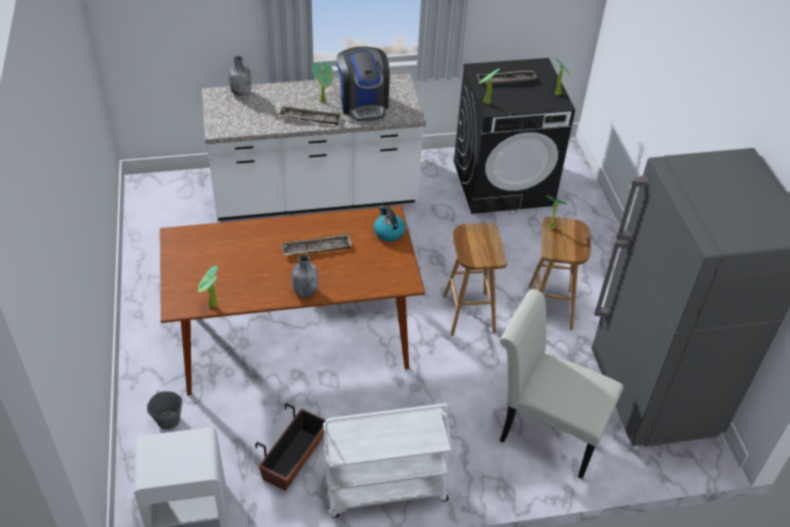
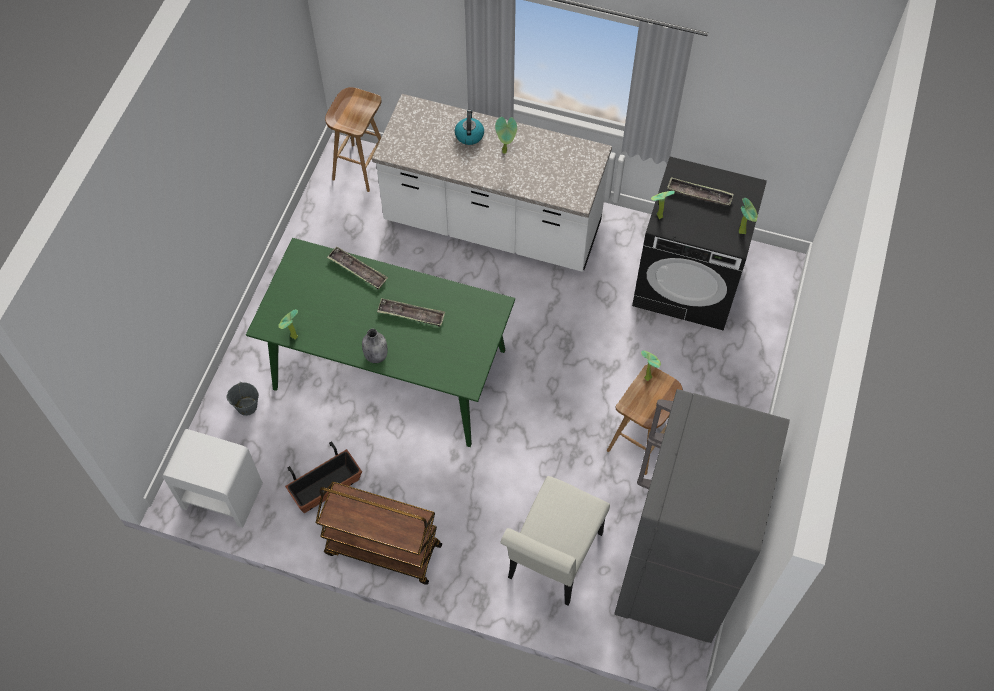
camera: 30 degrees right, 15 degrees up
brown dining table [160,206,425,395] -> green dining table [246,238,515,447]
grey bottle [229,56,251,96] -> none
tray [279,107,342,125] -> tray moved to [327,246,388,290]
white cart [323,403,452,518] -> brown cart [316,482,442,585]
coffee machine [337,47,390,121] -> none
kettle [374,206,406,241] -> kettle moved to [455,110,484,145]
brown stool [443,223,507,336] -> brown stool moved to [325,87,382,192]
white chair [500,289,624,479] -> white chair turned 120 degrees counterclockwise [500,476,610,606]

